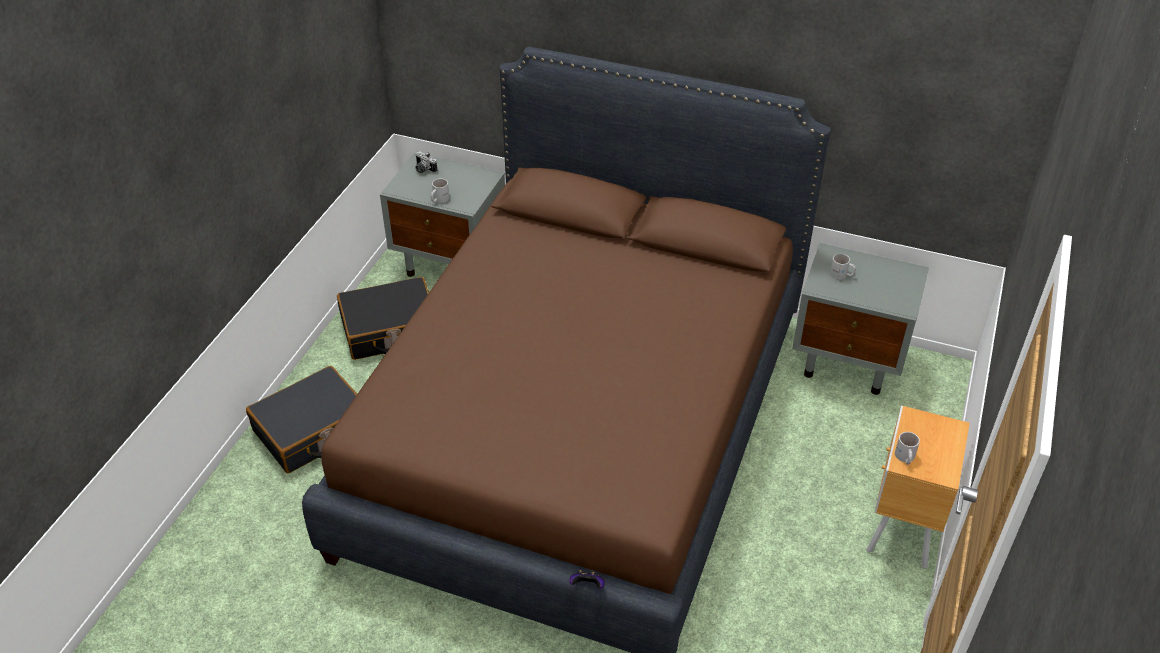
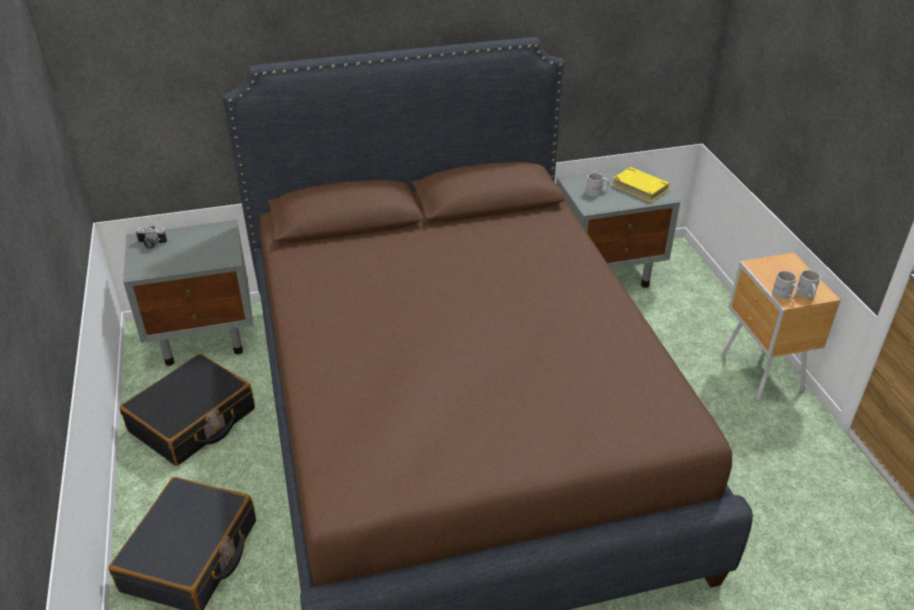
camera: 35 degrees left, 5 degrees down
white mug [431,178,449,203] -> white mug moved to [797,270,820,299]
game controller [569,570,605,589] -> none
none -> yellow book [612,167,670,202]

